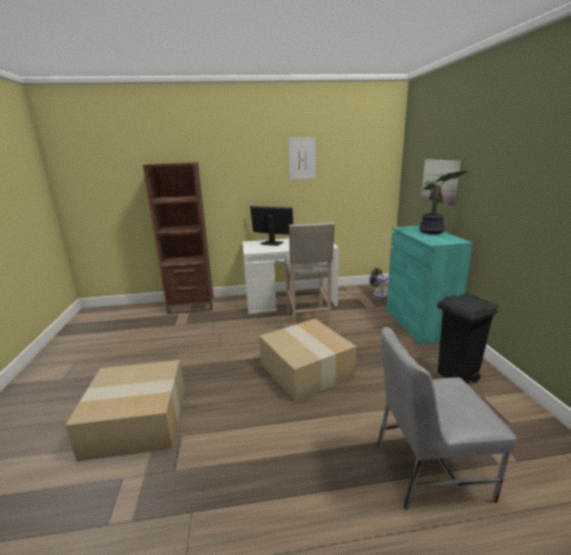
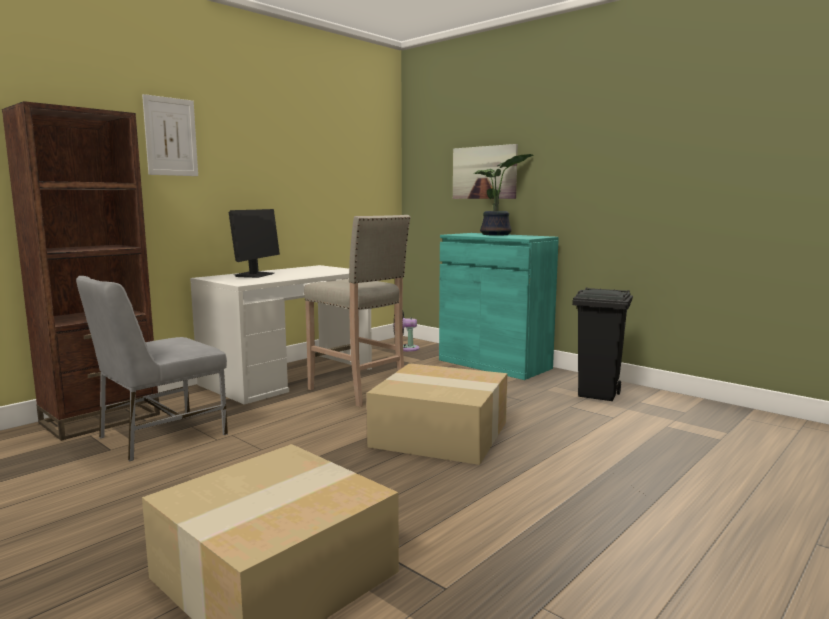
camera: 40 degrees left, 10 degrees down
monitor [250,206,293,246] -> monitor turned 120 degrees clockwise [229,209,280,278]
picture [288,137,316,180] -> picture moved to [142,94,198,176]
grey chair [377,327,517,510] -> grey chair moved to [76,276,228,461]

